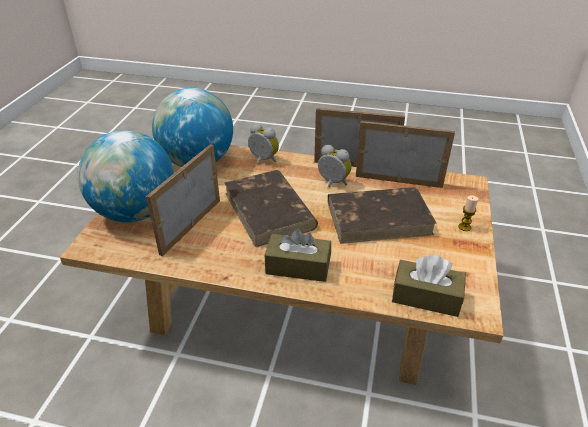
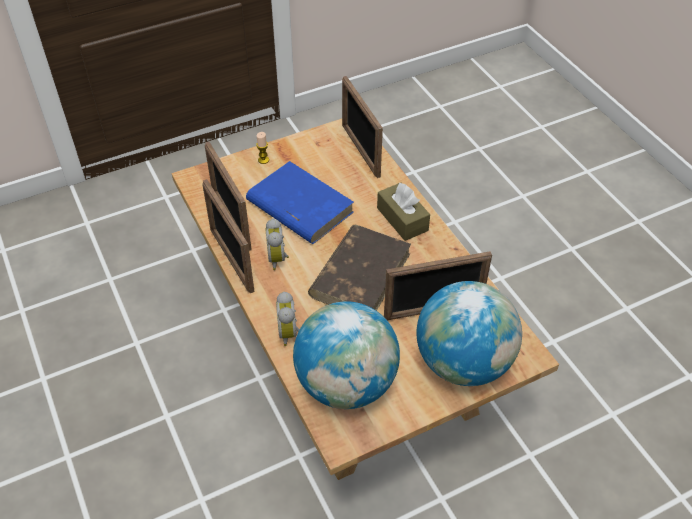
camera: 130 degrees left, 10 degrees up
brown book [328,187,437,244] -> blue book [246,161,354,244]
brown tissue box [392,255,466,317] -> picture frame [342,76,383,178]

